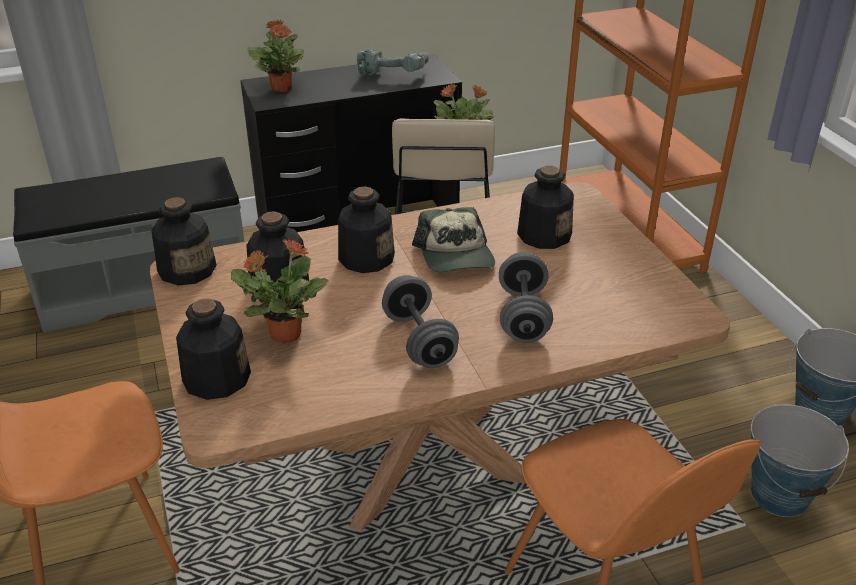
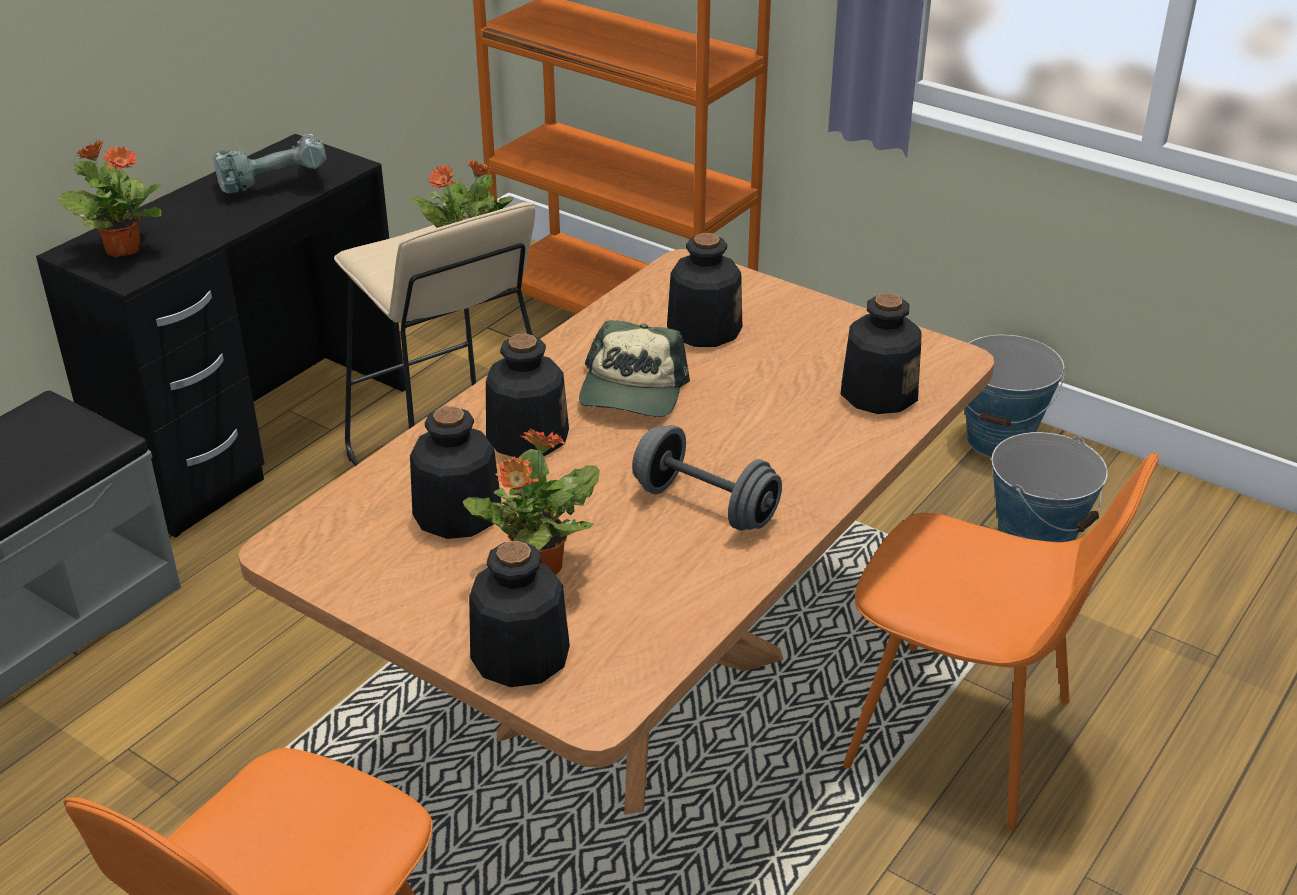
camera: 35 degrees left, 0 degrees up
bottle [151,197,217,286] -> bottle moved to [841,293,921,414]
cap [412,207,495,272] -> cap turned 60 degrees clockwise [579,320,690,417]
grey dumbbell [499,252,553,343] -> none

